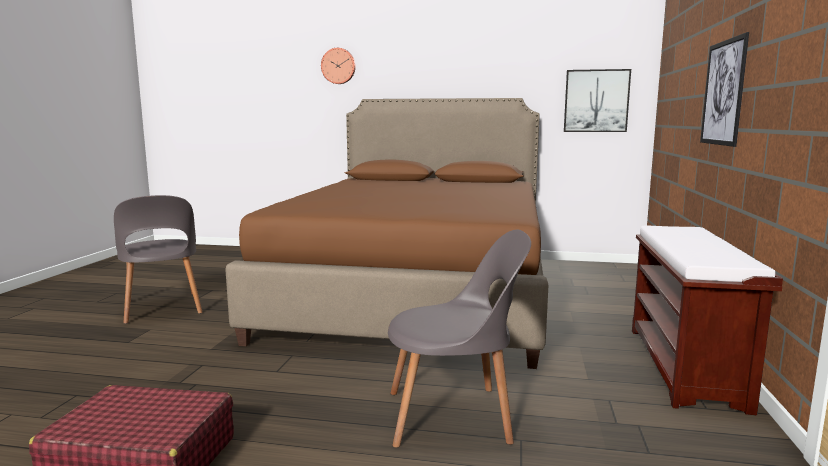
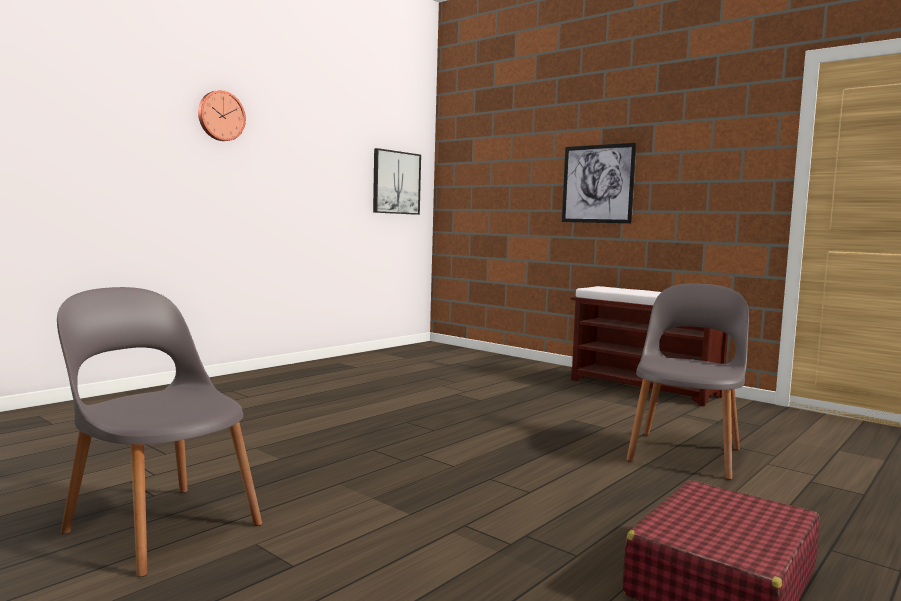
camera: 60 degrees left, 5 degrees down
grey chair [114,195,203,324] -> grey chair turned 150 degrees counterclockwise [57,287,262,577]
brown bed [225,98,548,369] -> none
wall clock [321,48,356,84] -> wall clock moved to [198,90,246,141]

